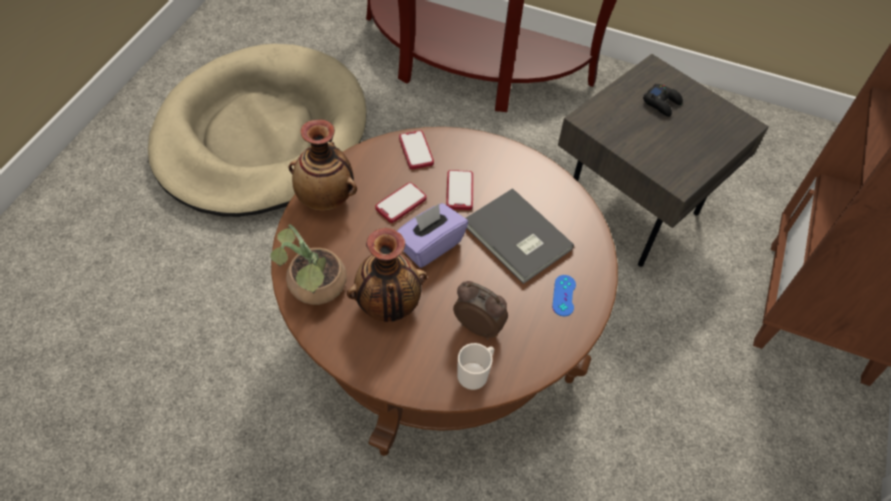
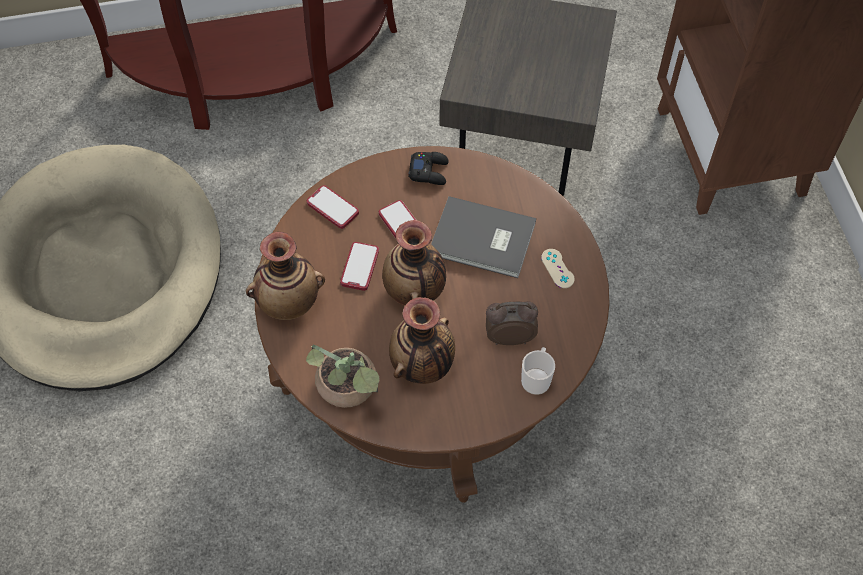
camera: 30 degrees left, 5 degrees up
purple tissue box [397,203,468,268] -> vase [382,220,446,305]
blue game controller [552,275,576,316] -> beige game controller [541,249,575,288]
black game controller [643,84,683,117] -> black game controller moved to [408,152,449,185]

